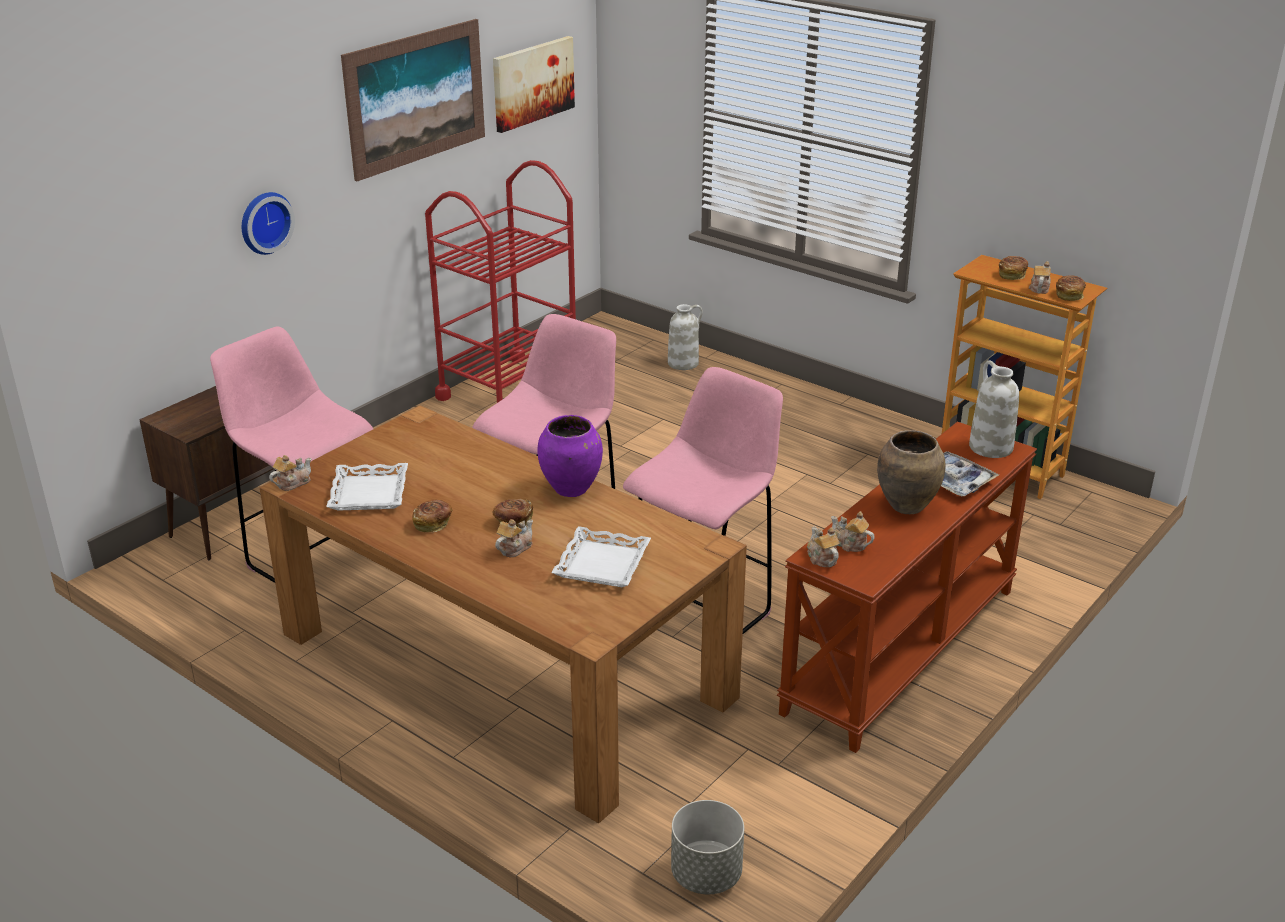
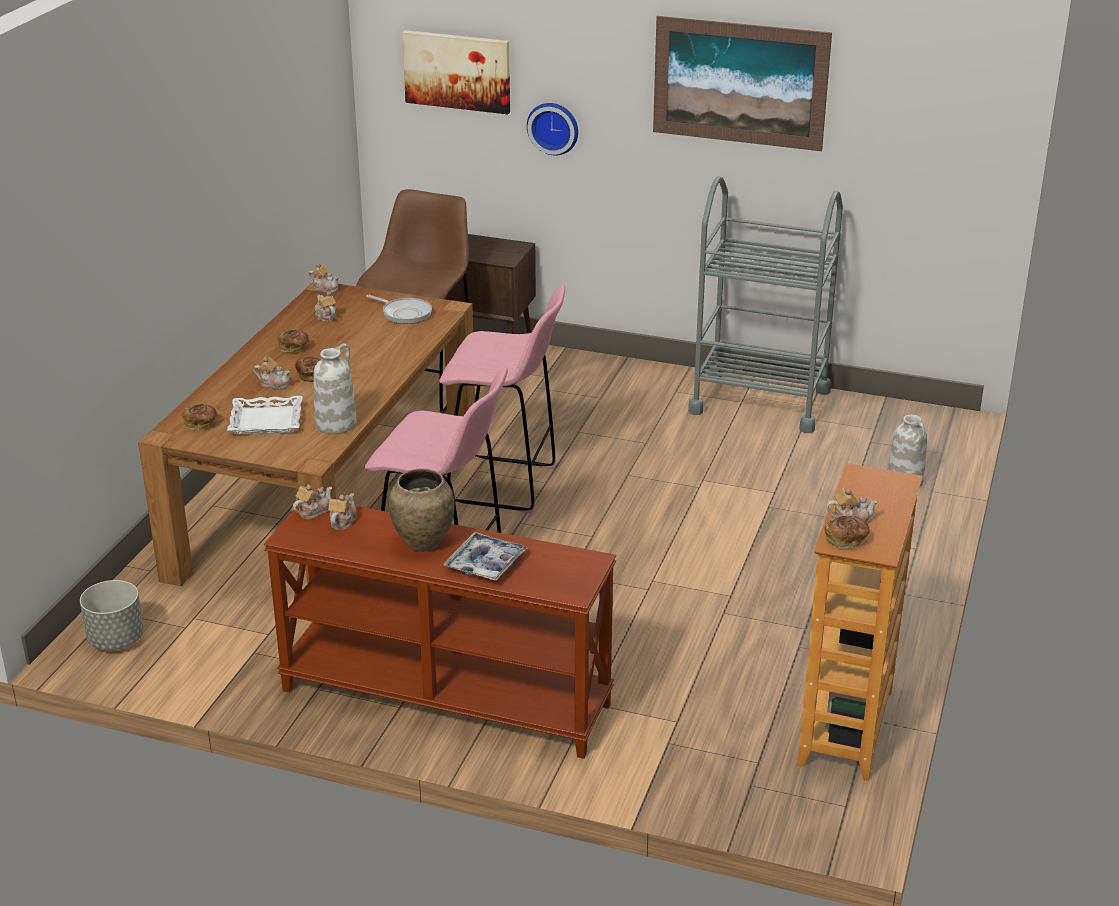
camera: 70 degrees right, 0 degrees up
pink stool [210,326,373,583] -> brown stool [356,189,469,414]
white tray [326,463,408,511] -> teapot [314,291,336,322]
red cart [425,160,576,403] -> grey cart [688,176,843,433]
picture [493,36,575,133] -> picture moved to [402,30,510,114]
purple vase [537,415,603,497] -> none
white vase [969,360,1019,458] -> white vase moved to [313,344,357,434]
bread [999,256,1028,280] -> bread moved to [182,404,217,430]
none -> frying pan [366,295,432,324]

